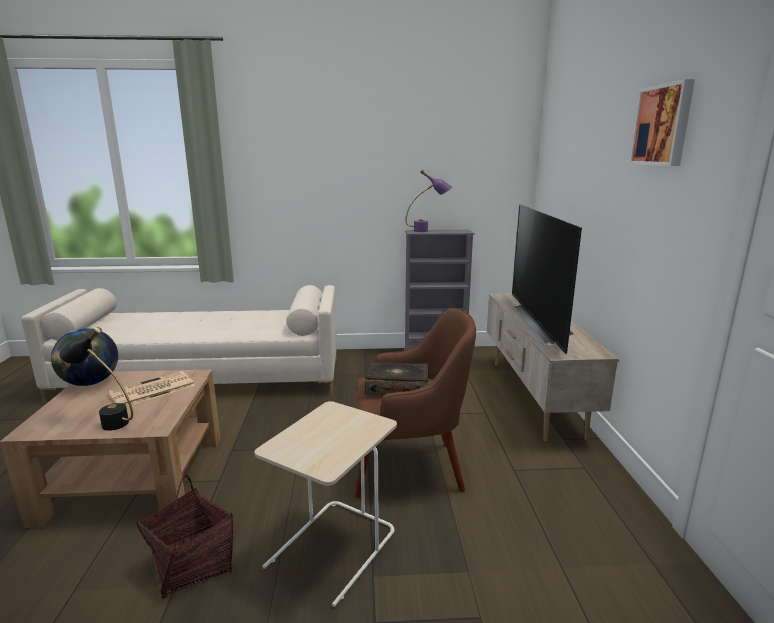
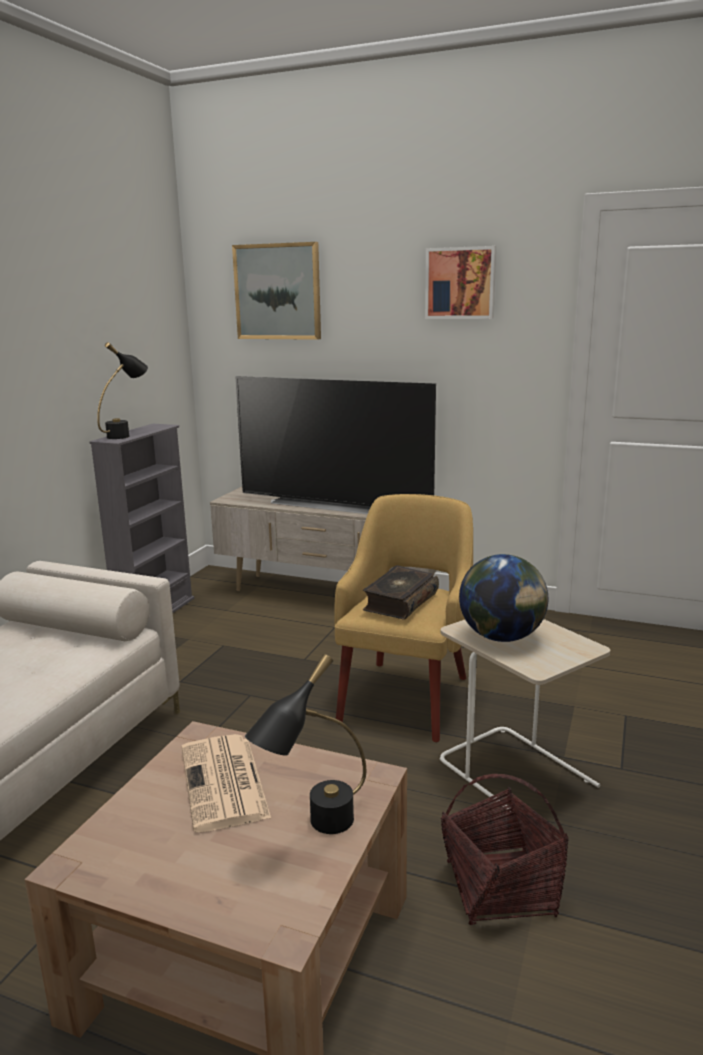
camera: 65 degrees left, 0 degrees up
globe [51,328,118,386] -> globe moved to [459,554,548,642]
brown armchair [355,308,476,498] -> yellow armchair [334,494,473,742]
purple table lamp [405,170,452,232] -> black table lamp [97,342,148,439]
none -> picture [232,242,321,340]

